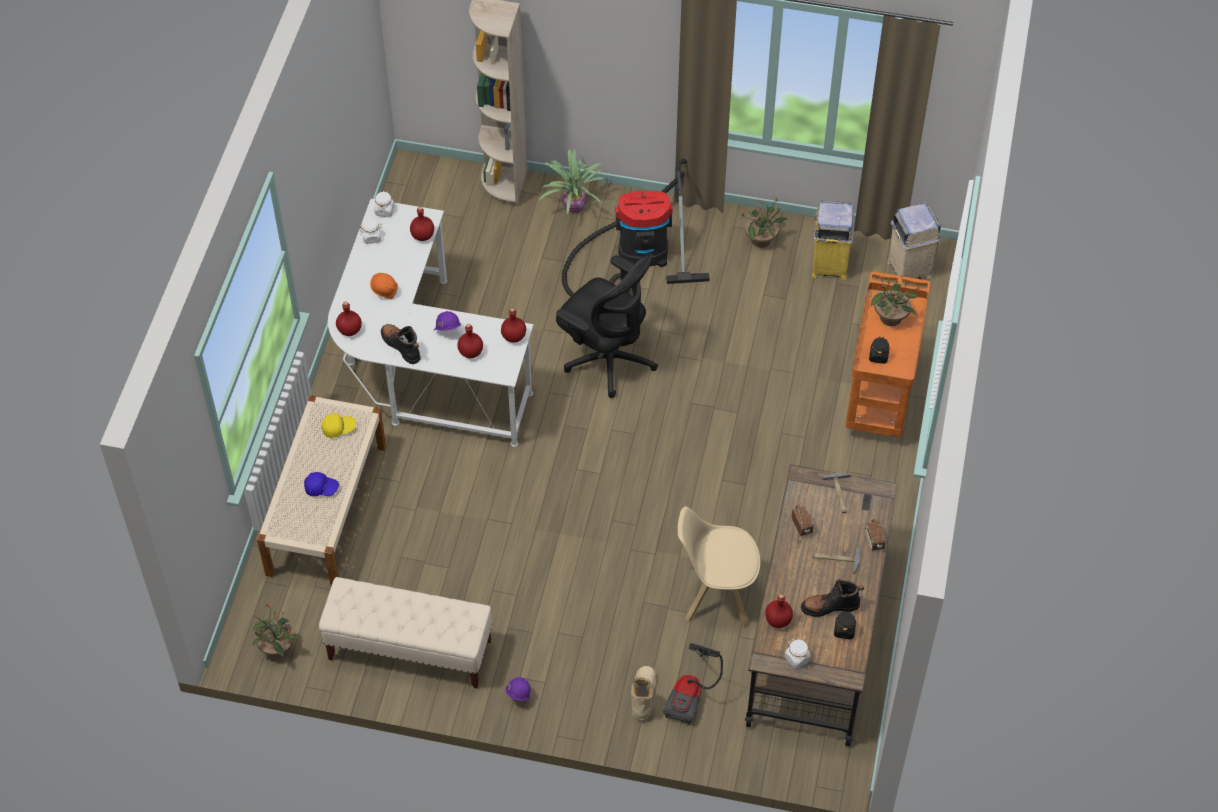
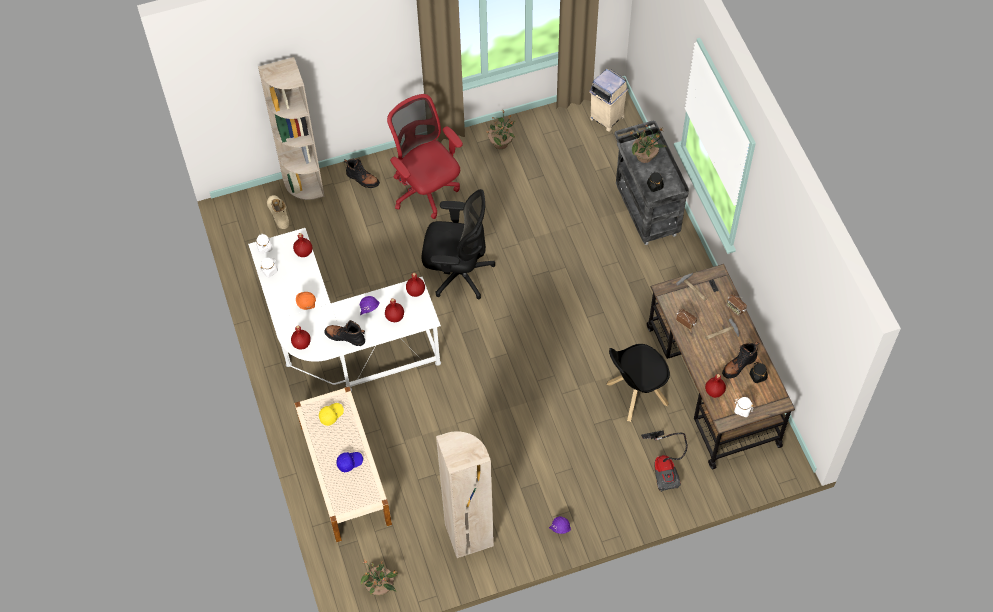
camera: 30 degrees left, 5 degrees up
beige bench [319,577,493,688] -> beige bookcase [436,431,494,558]
potted plant [539,149,604,215] -> black boot [344,158,380,188]
vacuum cleaner [562,159,710,297] -> red office chair [387,94,463,219]
beige boot [631,666,656,723] -> beige boot moved to [267,195,289,229]
beige chair [678,507,760,628] -> black chair [606,344,670,422]
yellow trash can [812,200,854,280] -> none
orange cart [846,272,930,442] -> black cart [614,120,689,245]

